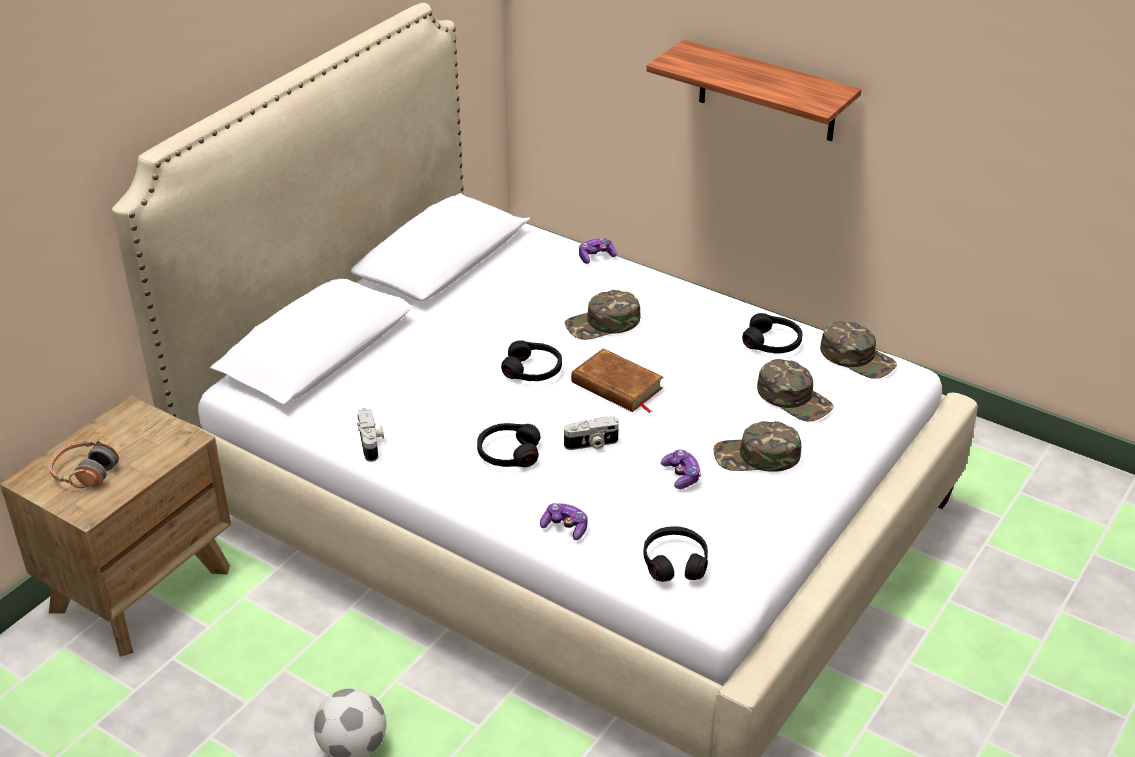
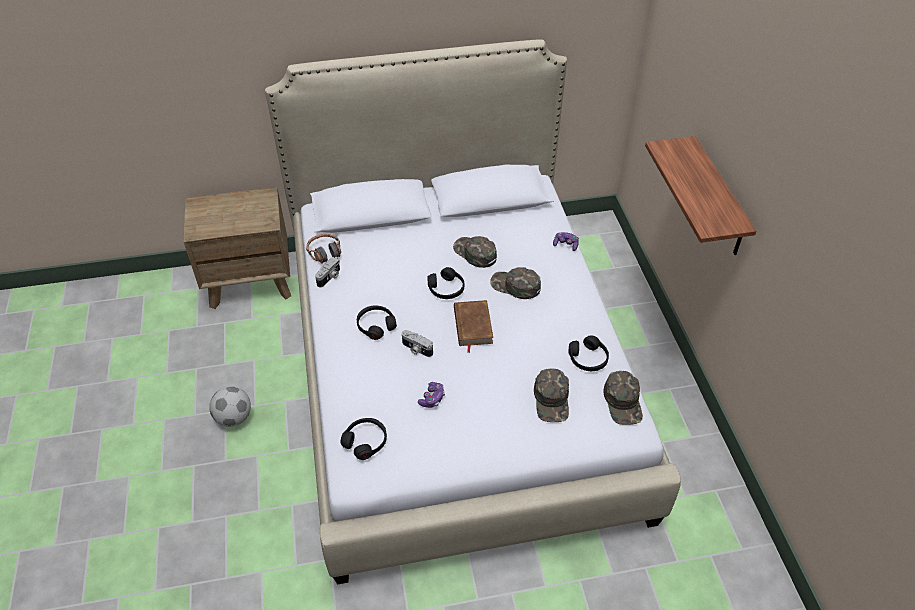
camera: 45 degrees right, 10 degrees up
headphones [49,440,119,488] -> headphones moved to [306,234,341,264]
game controller [540,503,588,540] -> none
green cap [713,421,801,472] -> green cap moved to [453,236,497,268]

